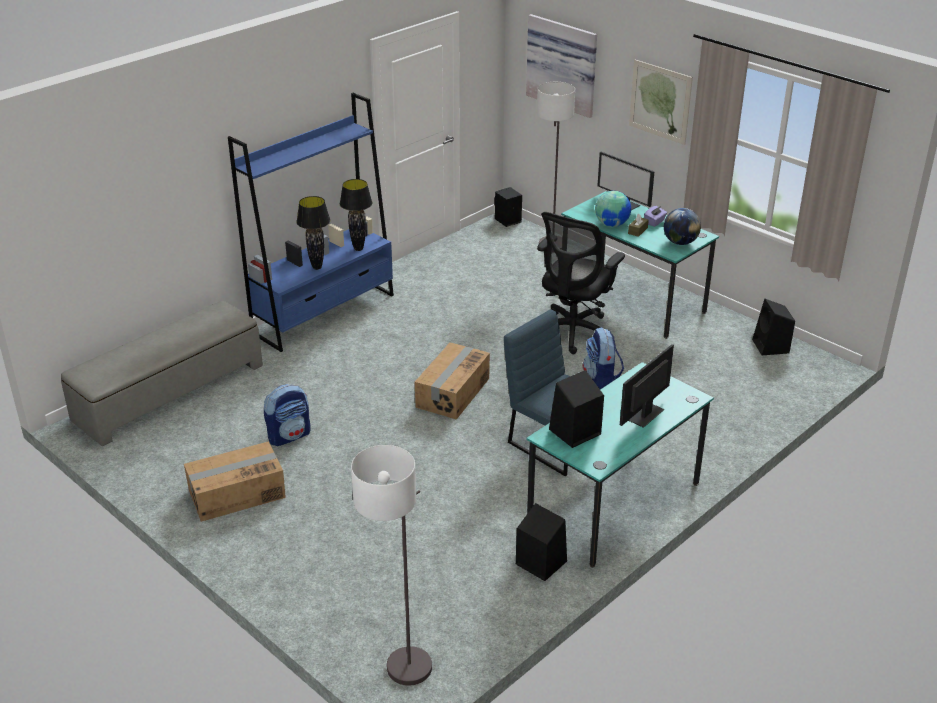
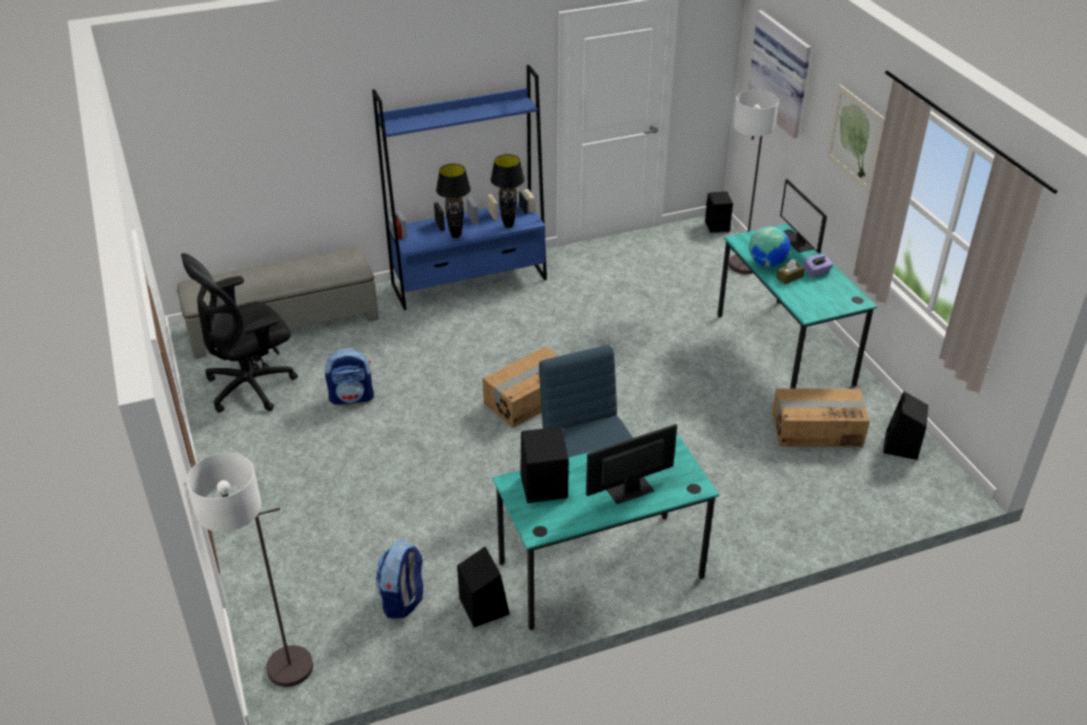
camera: 25 degrees right, 5 degrees up
cardboard box [184,442,286,522] -> cardboard box moved to [773,388,870,447]
black office chair [537,212,625,354] -> black office chair moved to [181,253,298,413]
backpack [583,327,624,389] -> backpack moved to [376,540,423,618]
globe [664,208,701,245] -> none

